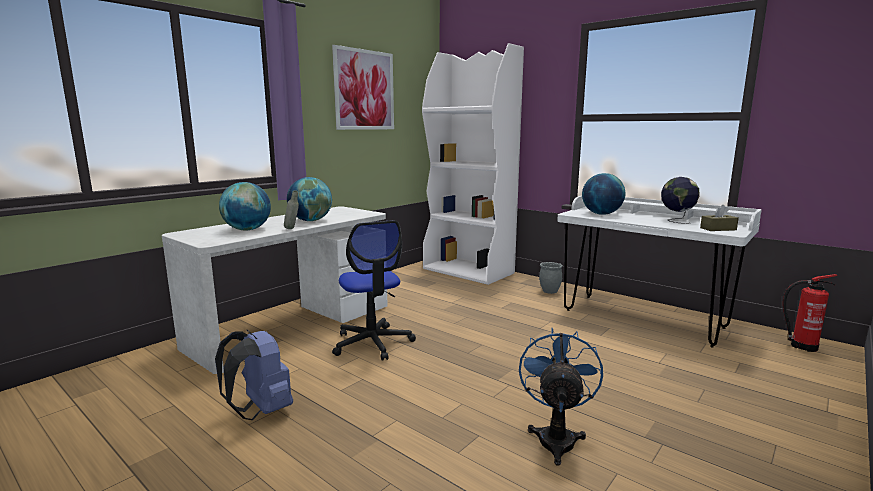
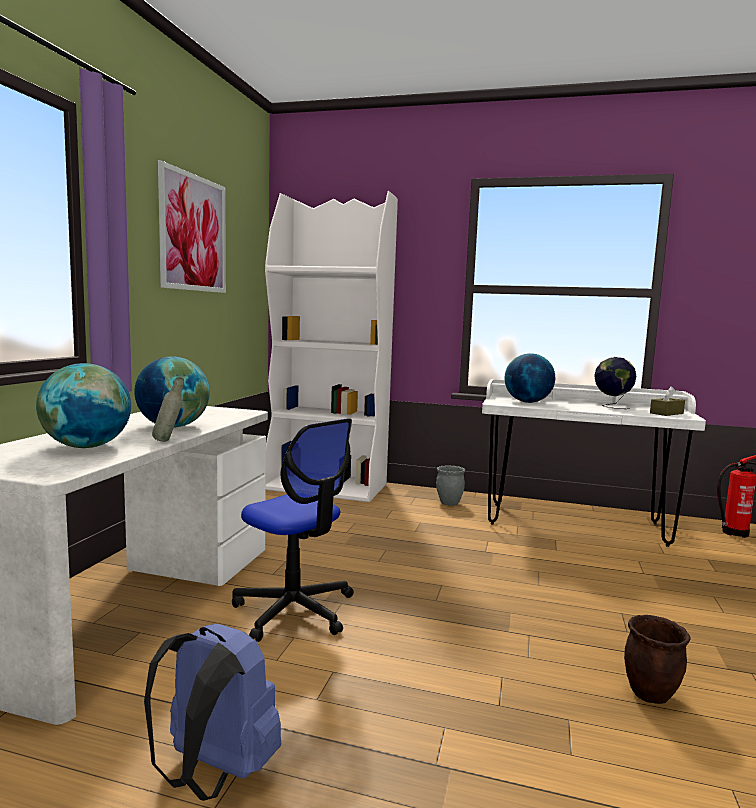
camera: 25 degrees left, 5 degrees down
blue fan [519,328,603,466] -> brown planter [624,615,690,704]

